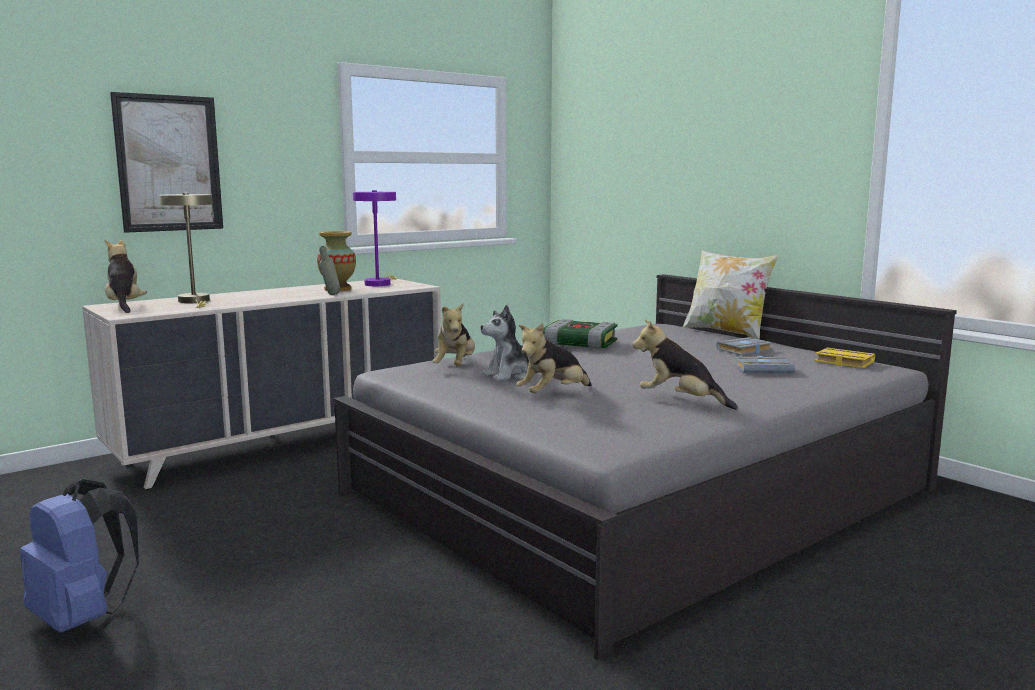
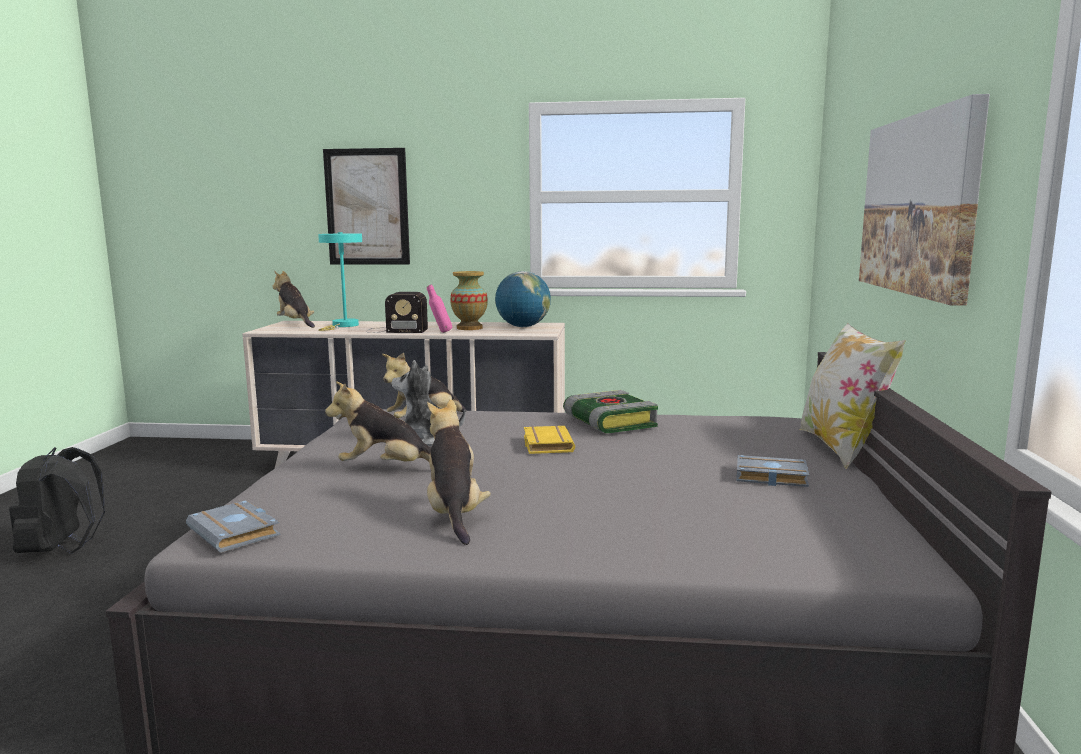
camera: 45 degrees right, 0 degrees up
blue backpack [20,479,139,633] -> black backpack [9,447,105,554]
plush toy [105,240,147,313] -> plush toy turned 60 degrees counterclockwise [272,270,315,328]
beige table lamp [159,193,212,308] -> turquoise table lamp [318,232,362,331]
grey bottle [319,246,341,295] -> pink bottle [427,284,452,333]
purple table lamp [353,190,397,286] -> globe [495,271,551,327]
grey book [735,356,795,374] -> grey book moved to [186,500,280,553]
yellow book [815,348,875,368] -> yellow book moved to [524,426,575,454]
none -> radio [366,292,428,333]
none -> picture [859,94,990,306]

